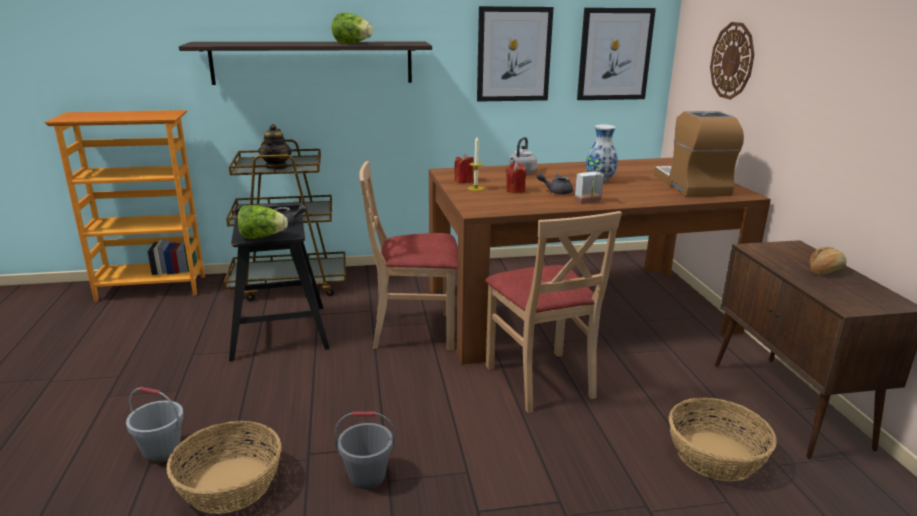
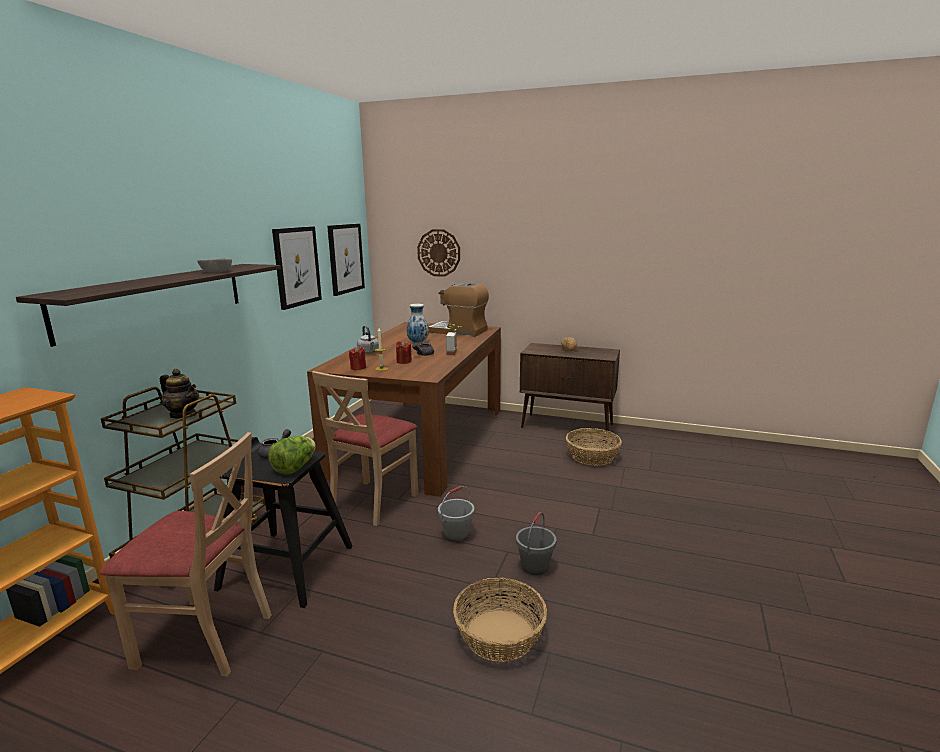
camera: 60 degrees left, 5 degrees down
grey bucket [126,387,184,463] -> grey bucket moved to [438,486,475,542]
lettuce [332,13,373,44] -> grey bowl [197,259,232,273]
beige chair [485,211,622,413] -> beige chair moved to [100,432,272,677]

